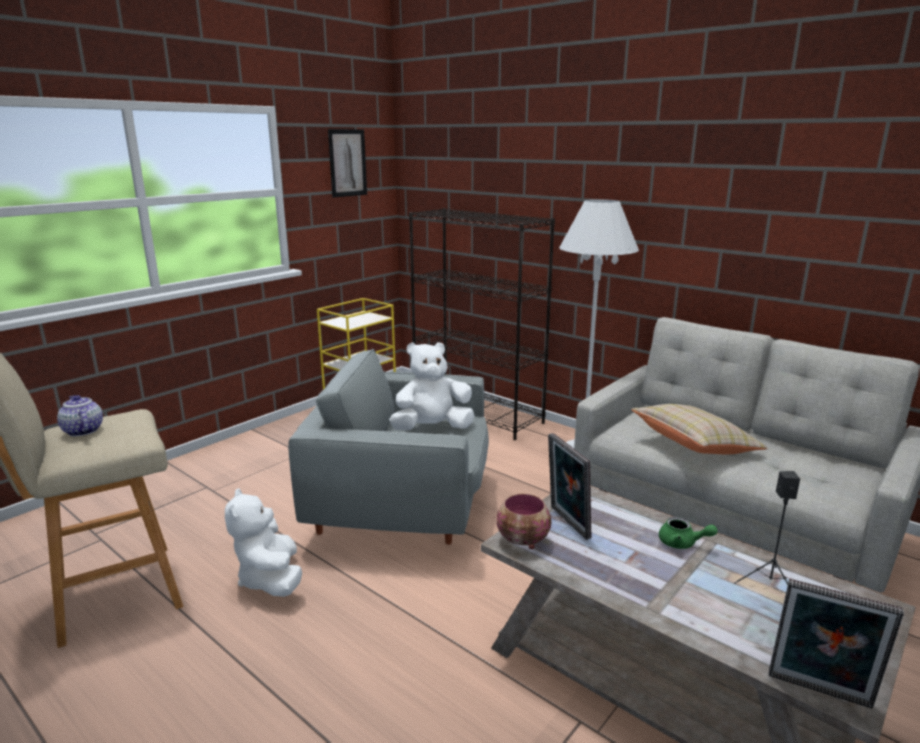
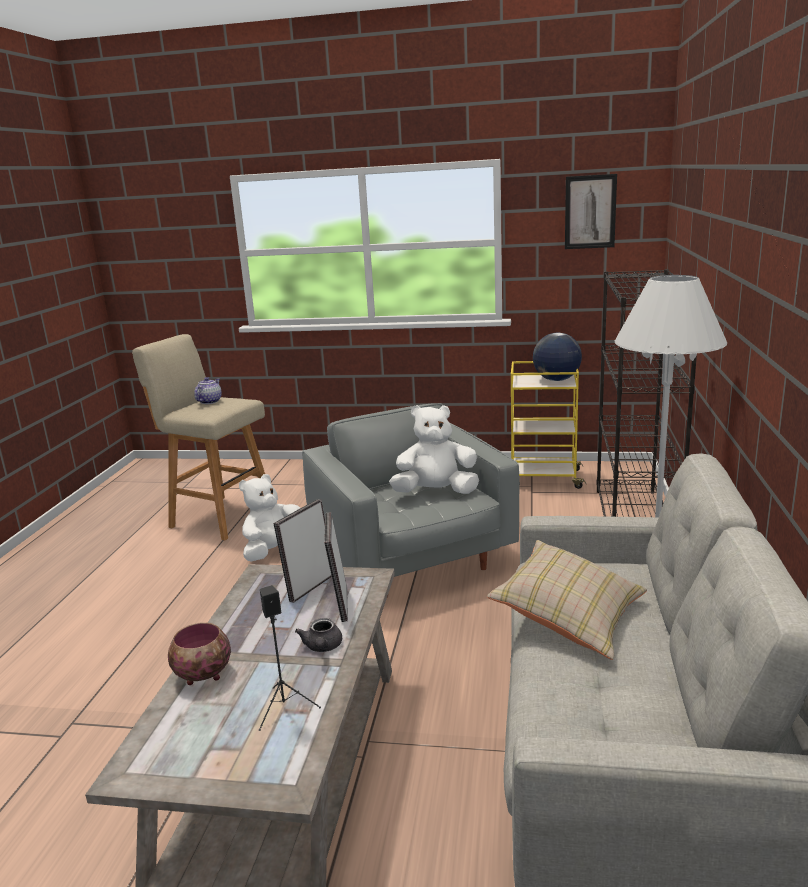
camera: 60 degrees right, 0 degrees up
white plush toy [389,342,474,430] -> white plush toy turned 45 degrees counterclockwise [389,405,479,494]
bowl [497,494,551,549] -> bowl moved to [168,622,231,685]
green teapot [659,517,718,549] -> grey teapot [295,618,342,652]
picture frame [769,579,904,709] -> picture frame moved to [324,512,348,622]
none -> globe [533,333,582,381]

